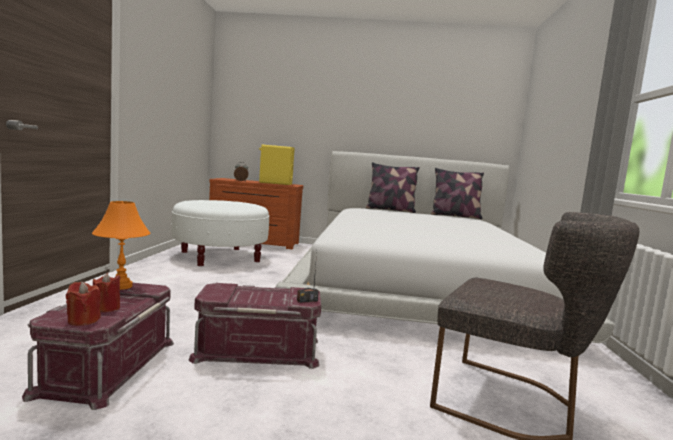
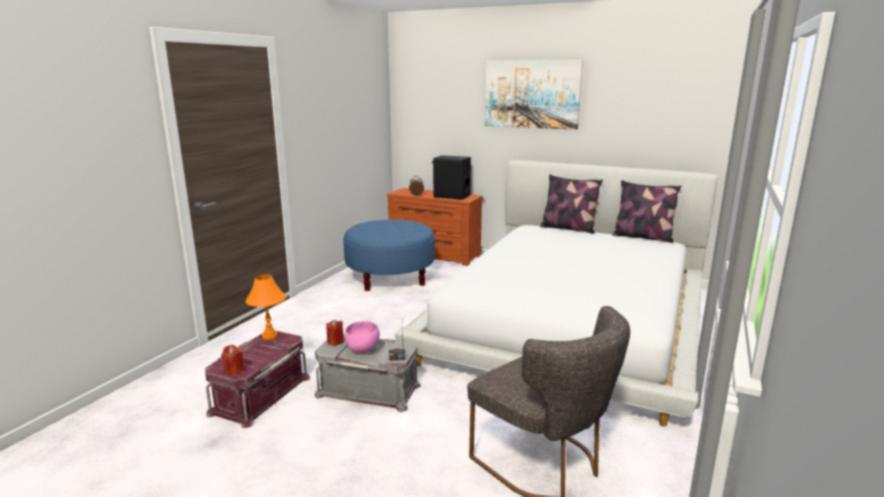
camera: 20 degrees right, 10 degrees up
red candle [93,273,120,312] -> red candle moved to [326,319,344,345]
white ottoman [171,200,269,266] -> blue ottoman [343,220,435,291]
red storage box [188,283,321,369] -> grey storage box [314,334,421,412]
yellow speaker [259,145,295,185] -> black speaker [432,155,471,200]
none -> pink bowl [345,321,380,354]
none -> picture [485,60,583,130]

